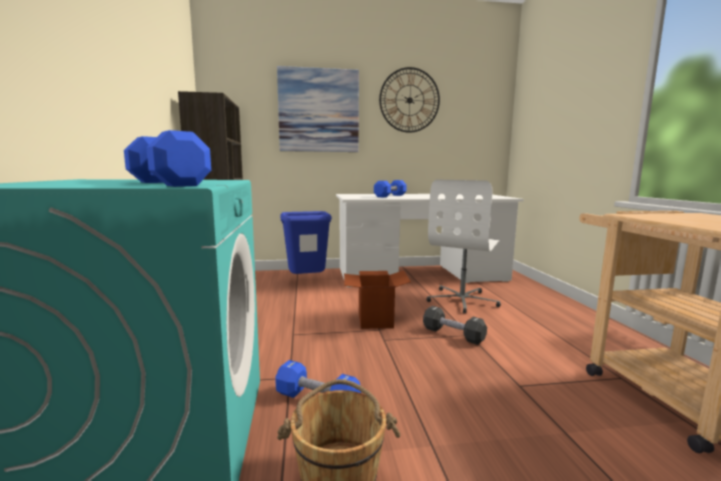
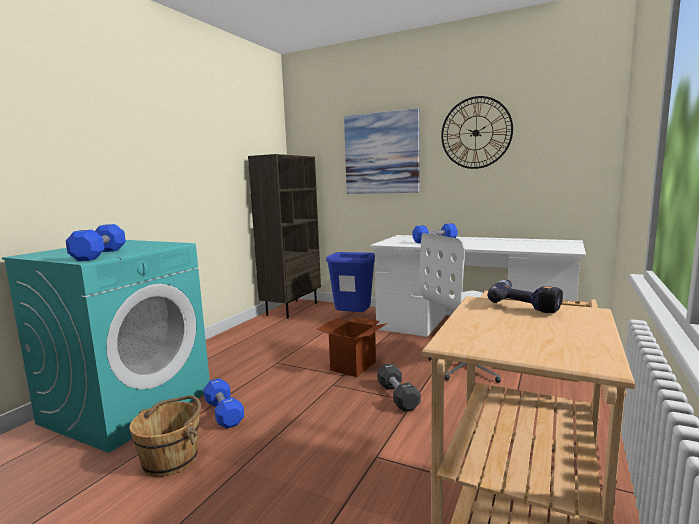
camera: 35 degrees right, 0 degrees up
none -> power drill [487,280,563,313]

